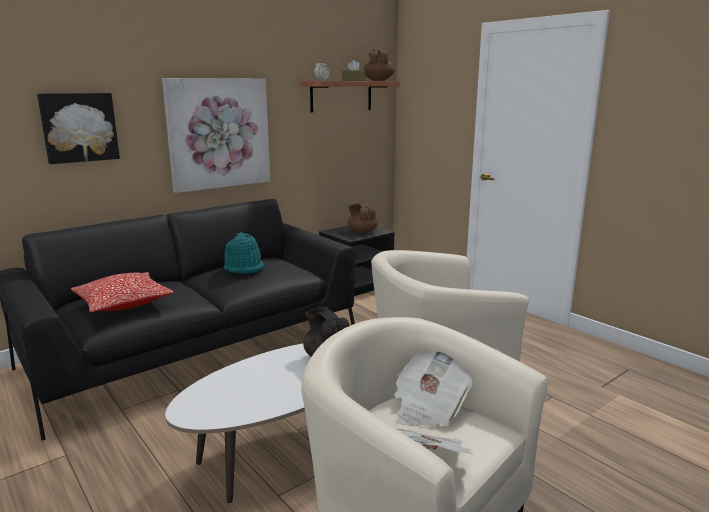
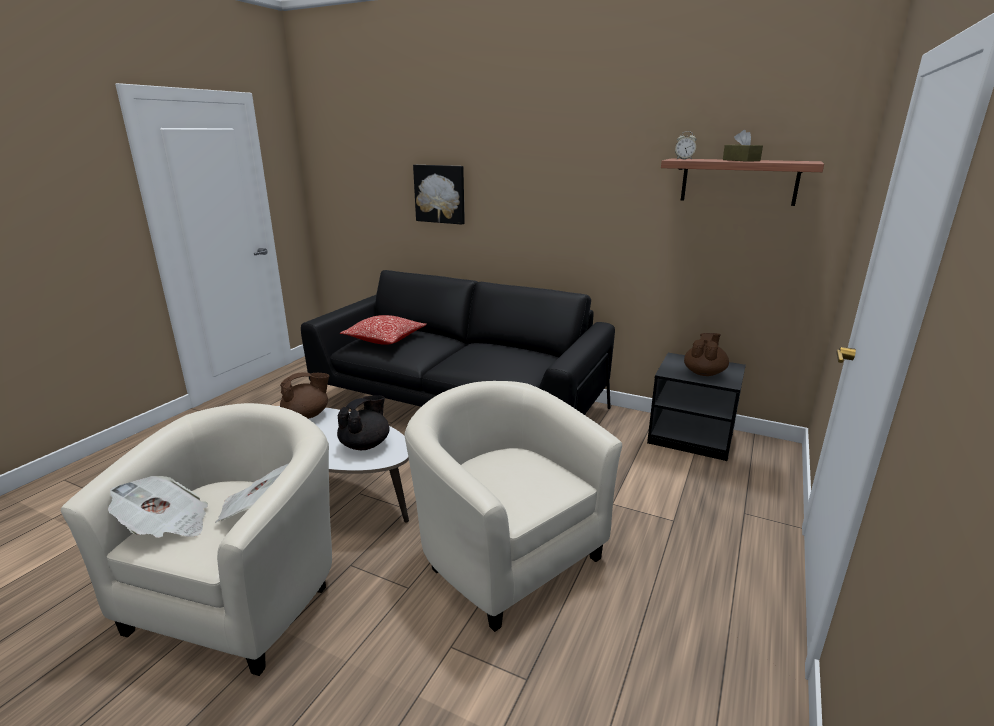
camera: 65 degrees right, 5 degrees up
picture [162,78,270,193] -> none
turquoise hat [224,232,265,274] -> none
brown teapot [363,49,395,81] -> brown teapot moved to [280,373,329,419]

